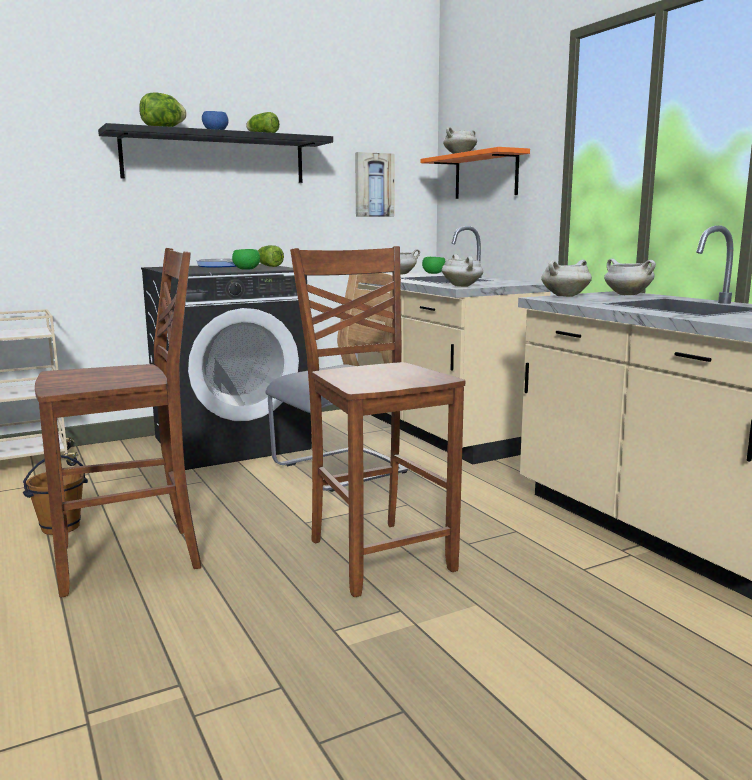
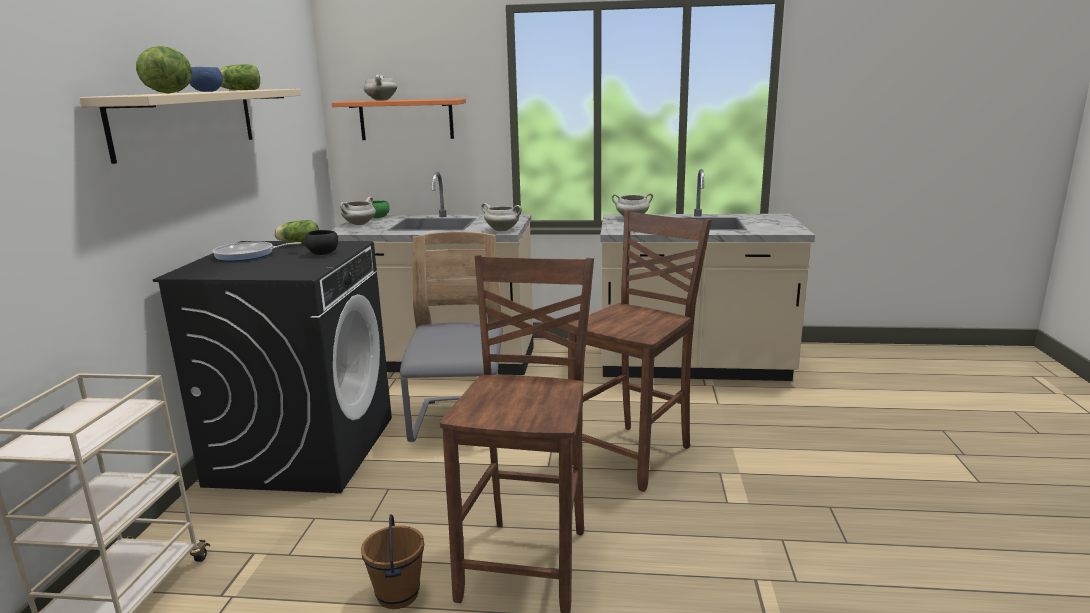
camera: 55 degrees left, 5 degrees up
black shelf [98,123,333,183] -> beige shelf [80,89,301,164]
green bowl [232,249,260,270] -> black bowl [305,230,338,255]
brown chair [290,246,465,597] -> brown chair turned 120 degrees clockwise [568,210,711,492]
picture [355,152,394,217] -> none
white cooking pot [541,260,592,297] -> none

